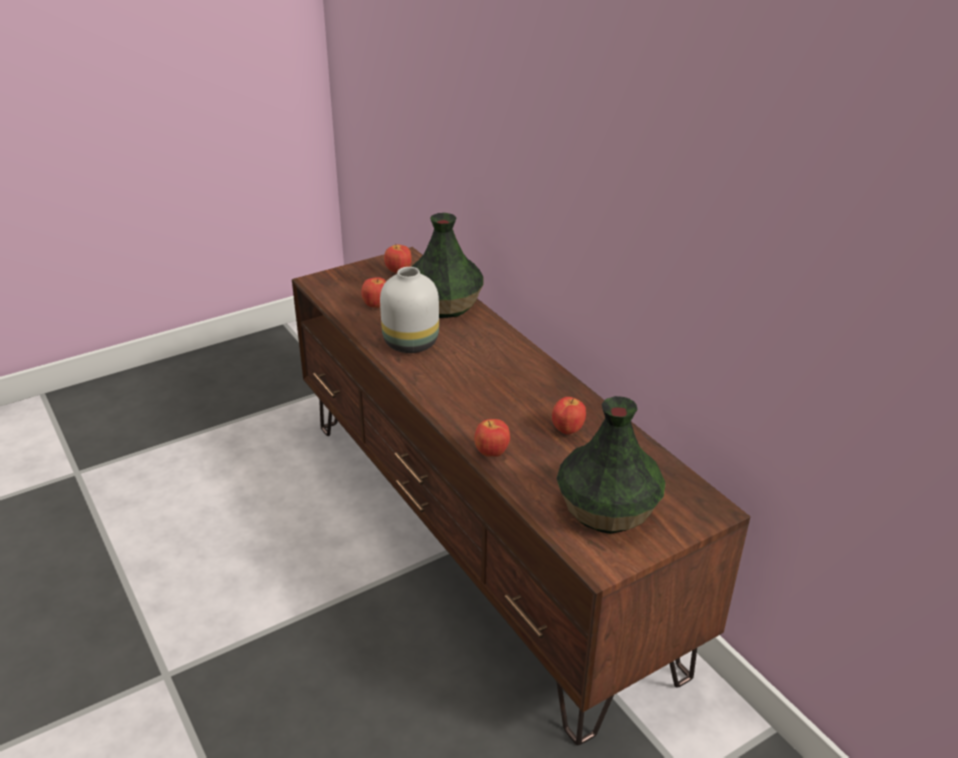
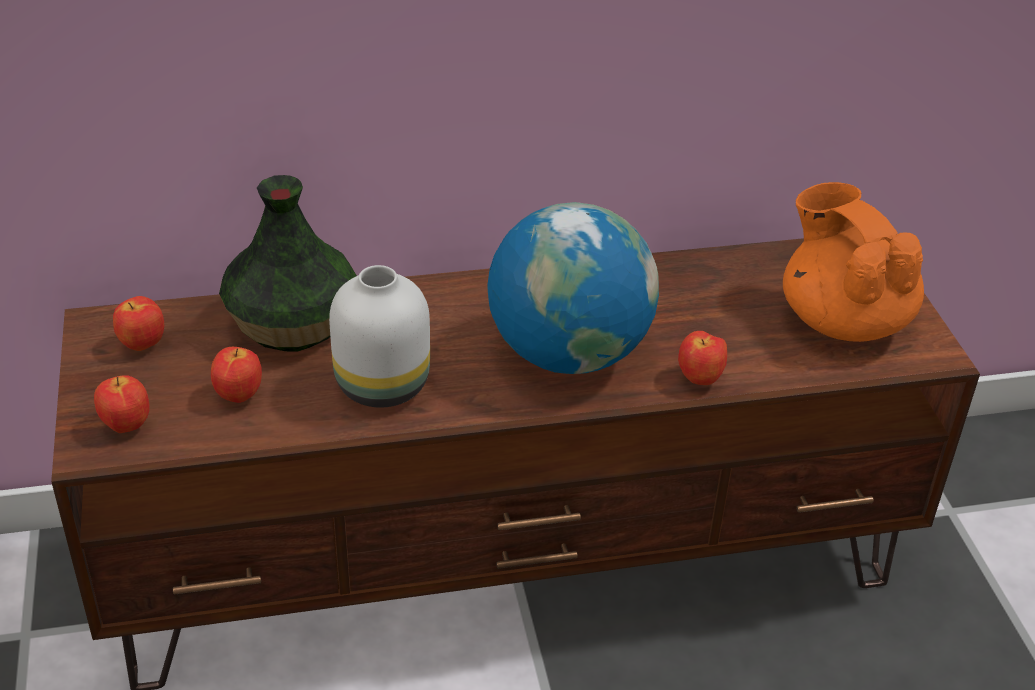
camera: 70 degrees left, 5 degrees up
apple [552,397,586,434] -> apple moved to [94,376,149,433]
vase [556,396,666,534] -> orange teapot [783,182,924,342]
none -> globe [487,202,659,374]

